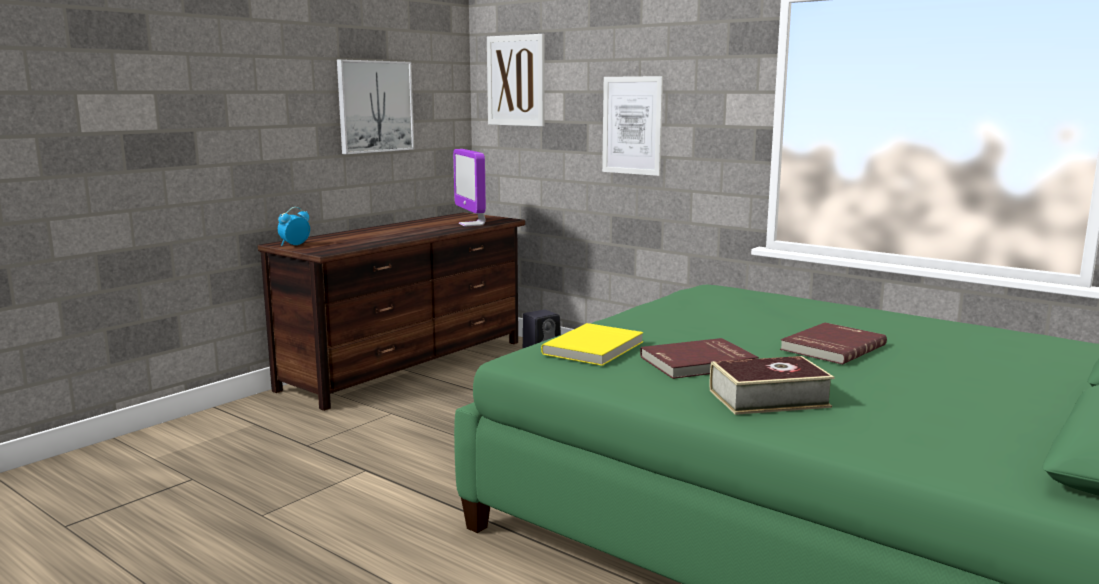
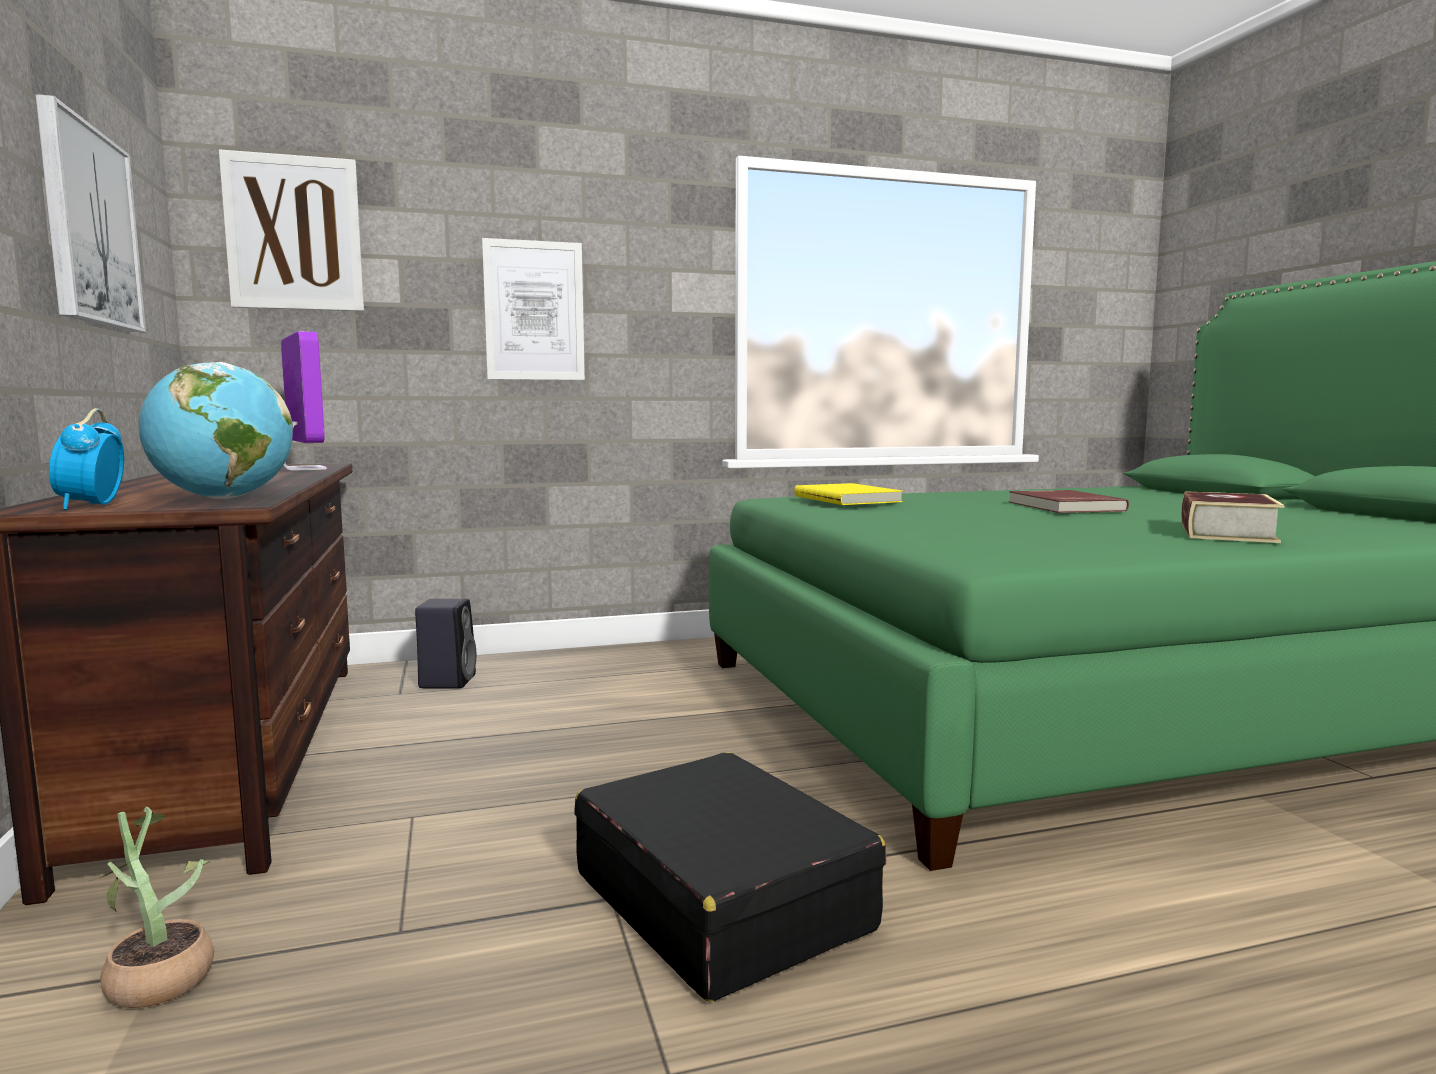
camera: 55 degrees left, 5 degrees down
monitor [453,149,486,226] -> monitor turned 135 degrees counterclockwise [281,331,327,471]
yellow book [541,323,643,366] -> yellow book moved to [794,483,903,505]
red book [640,338,759,379] -> none
none -> potted plant [85,807,214,1008]
none -> globe [139,362,293,499]
none -> black suitcase [574,752,887,1001]

